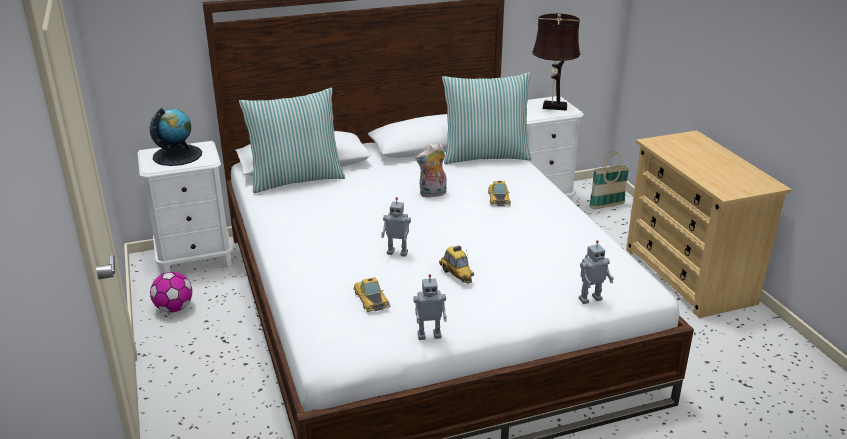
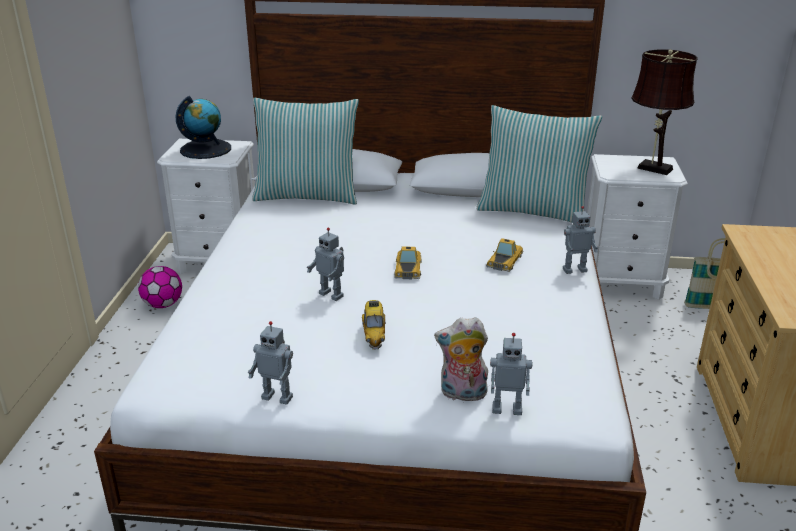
camera: 25 degrees right, 0 degrees up
toy car [353,277,391,312] -> toy car moved to [394,247,422,279]
plush toy [415,142,447,198] -> plush toy moved to [434,317,489,401]
none -> toy robot [563,206,598,274]

